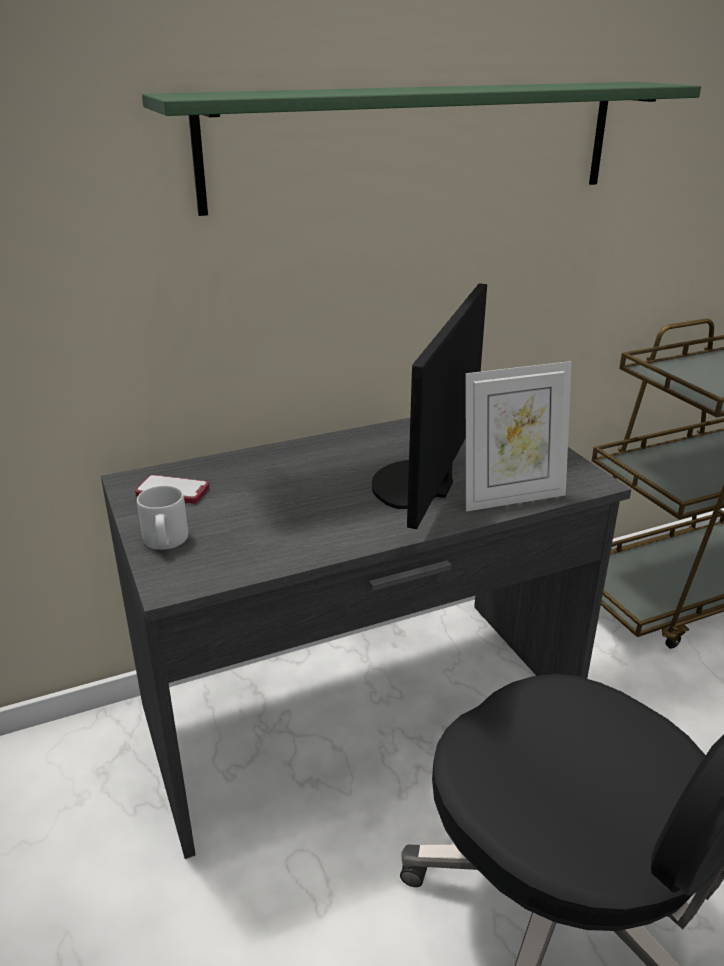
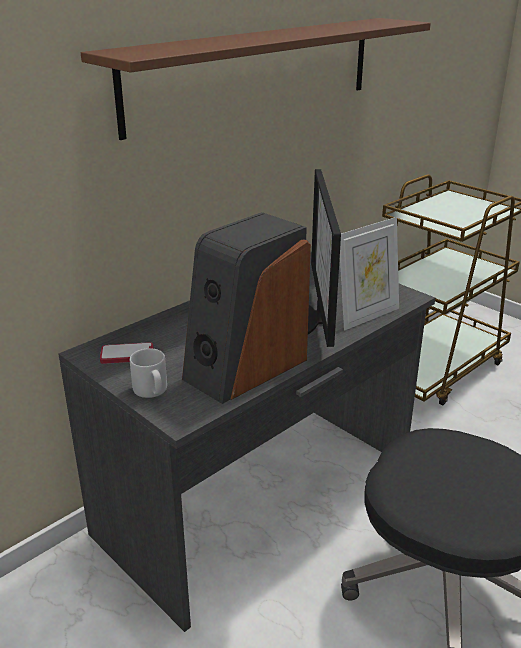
camera: 20 degrees left, 0 degrees up
green shelf [142,82,701,216] -> brown shelf [81,18,431,140]
none -> speaker [182,212,311,404]

